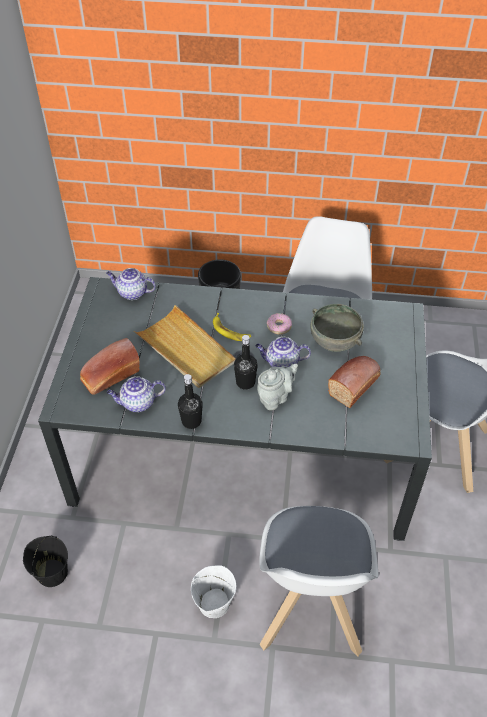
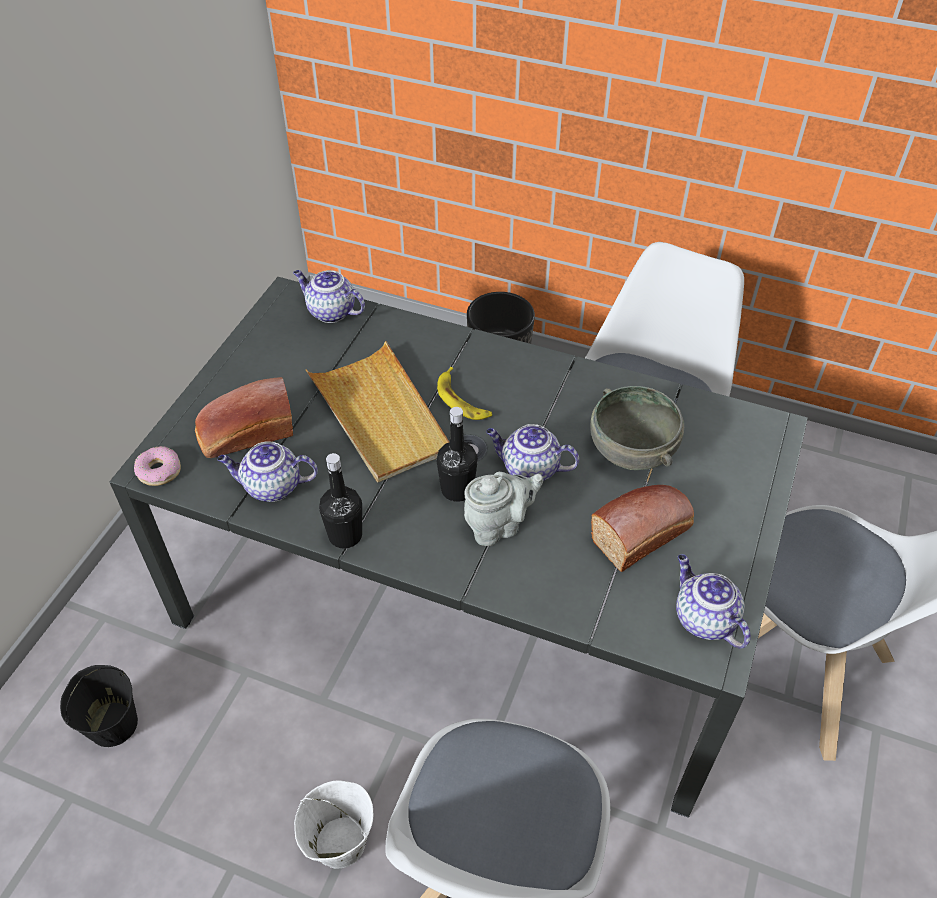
camera: 15 degrees right, 0 degrees up
donut [267,313,292,334] -> donut moved to [134,446,181,486]
none -> teapot [676,554,751,649]

